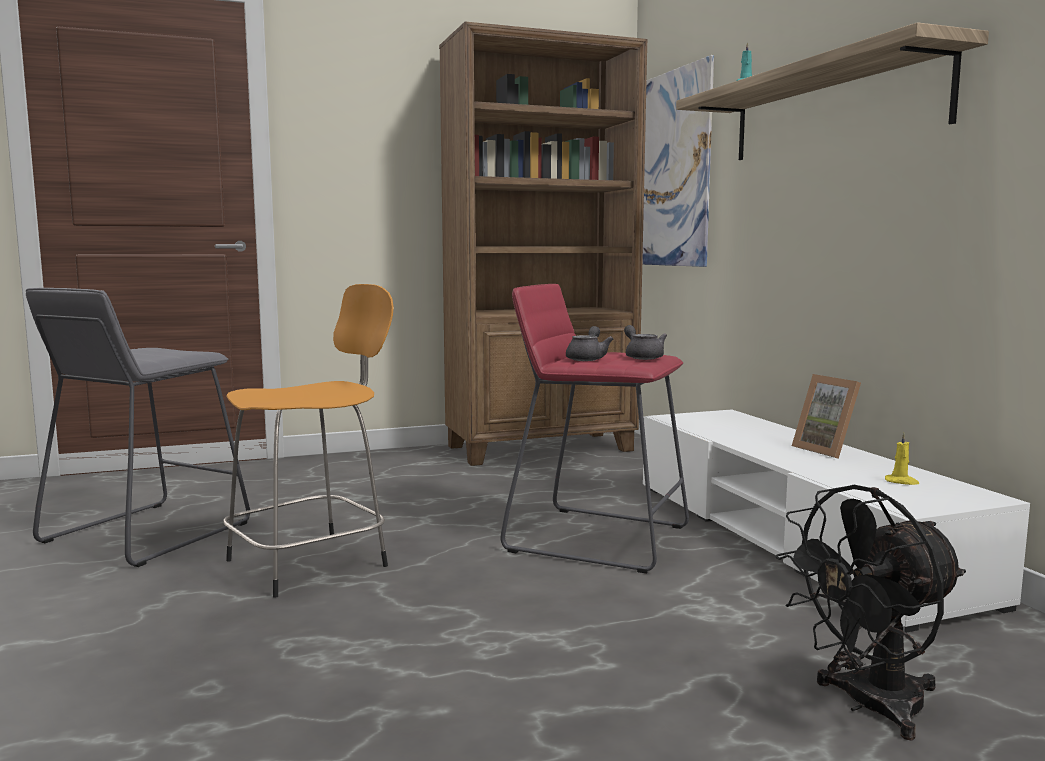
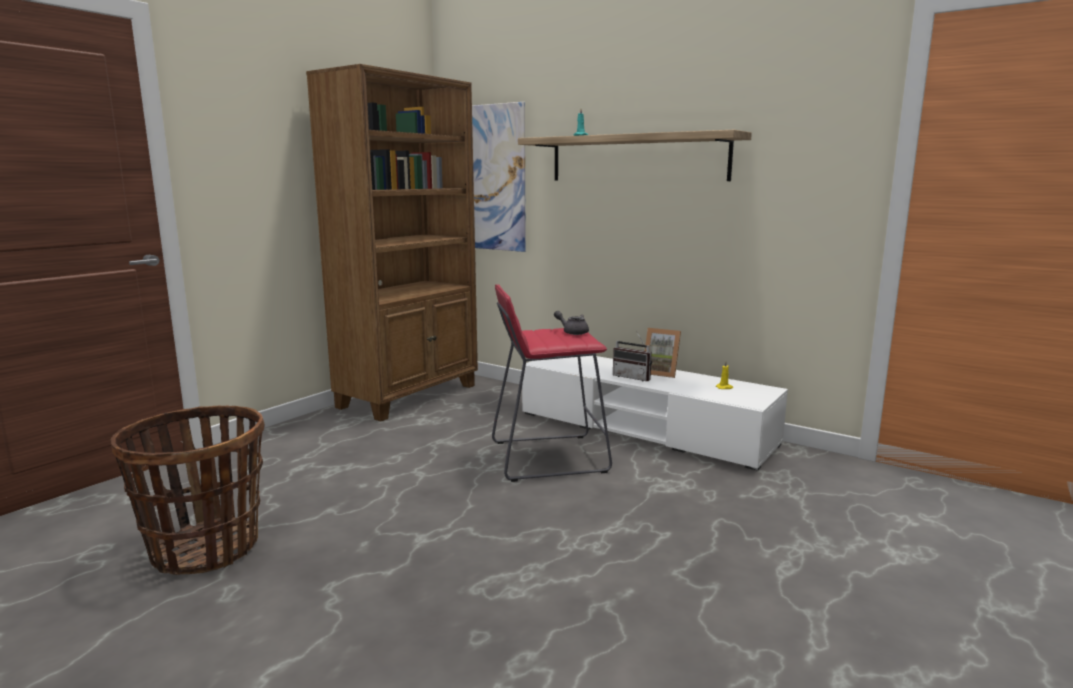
camera: 35 degrees left, 5 degrees up
grey stool [26,288,250,567] -> basket [111,405,265,575]
orange stool [223,284,394,598] -> none
grey teapot [566,326,613,361] -> none
black fan [775,485,966,741] -> none
none -> radio [613,331,652,381]

